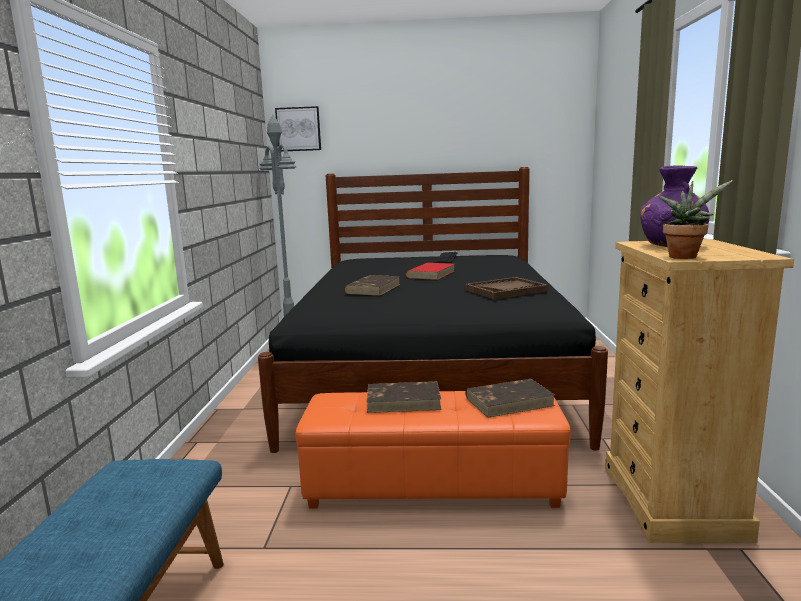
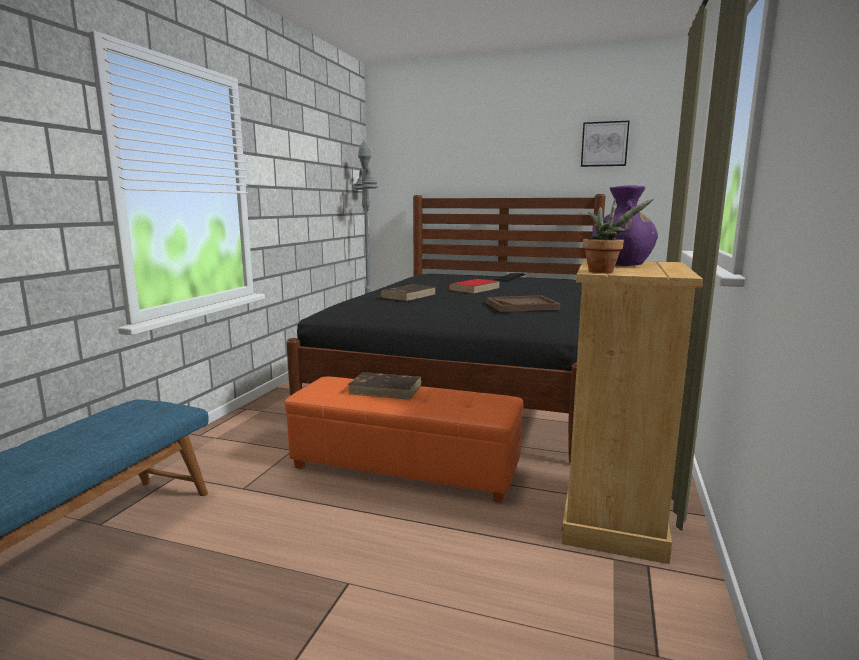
camera: 15 degrees right, 0 degrees up
picture [275,106,321,152] -> picture moved to [581,120,630,167]
brown book [465,379,555,418] -> none

